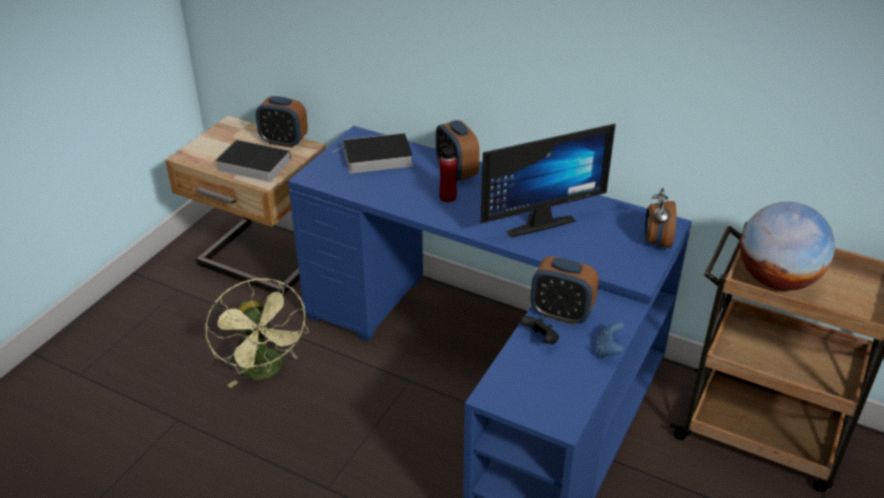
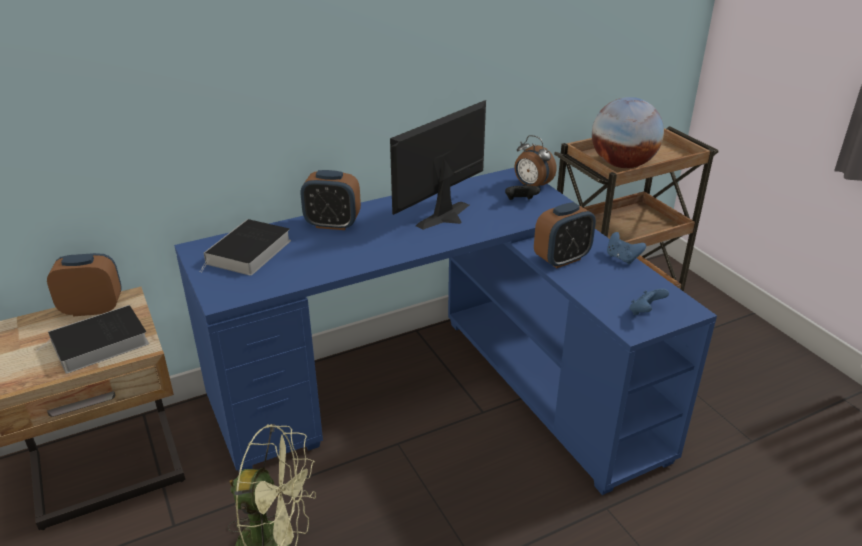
camera: 55 degrees left, 5 degrees down
alarm clock [256,96,308,148] -> alarm clock turned 150 degrees counterclockwise [47,253,122,316]
red bottle [439,142,457,202] -> none
monitor [481,124,615,238] -> monitor turned 150 degrees counterclockwise [390,100,486,230]
black game controller [520,316,559,344] -> black game controller moved to [505,184,540,200]
none -> blue game controller [630,288,669,315]

